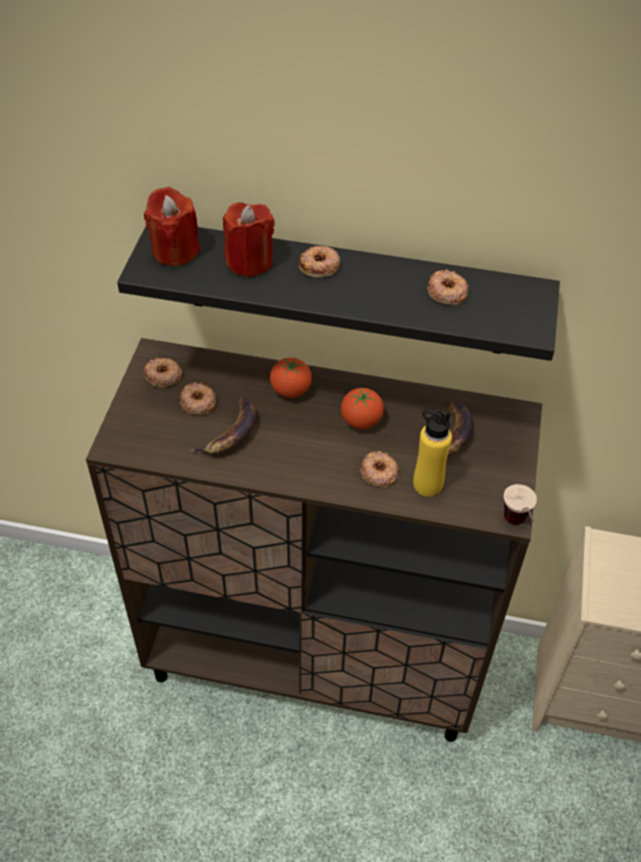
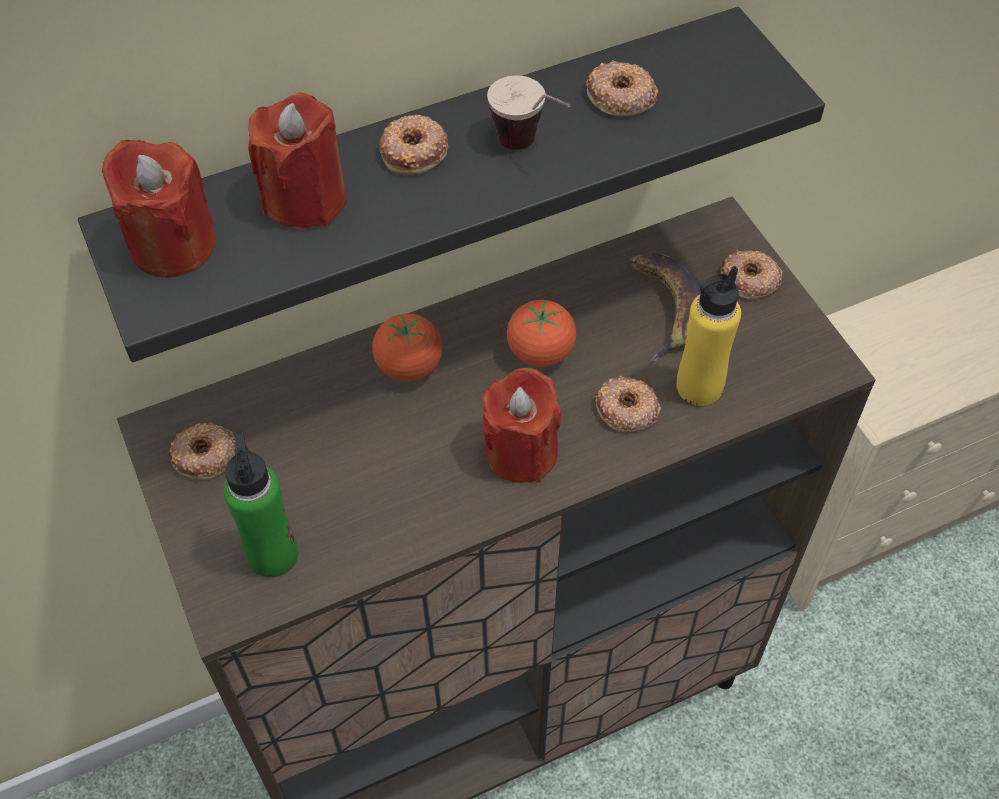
camera: 35 degrees left, 5 degrees up
donut [180,382,216,415] -> donut moved to [721,250,783,299]
banana [189,398,256,454] -> none
cup [504,484,537,525] -> cup moved to [487,75,571,150]
none -> green bottle [223,431,298,578]
none -> red candle [482,368,561,483]

